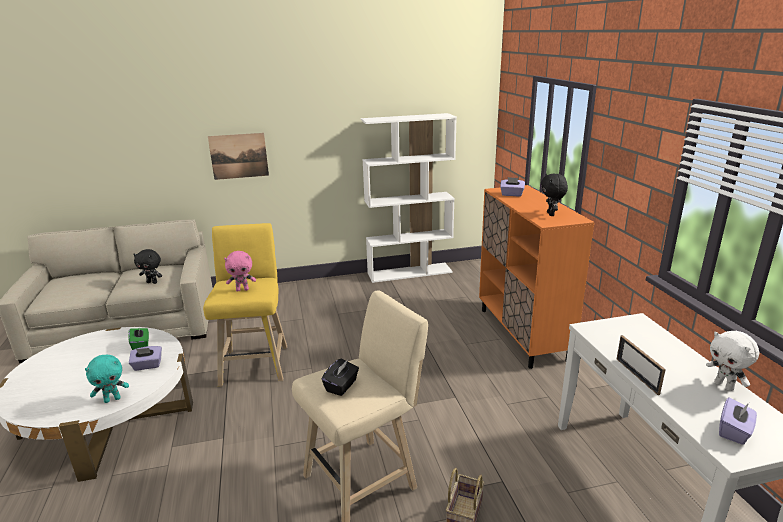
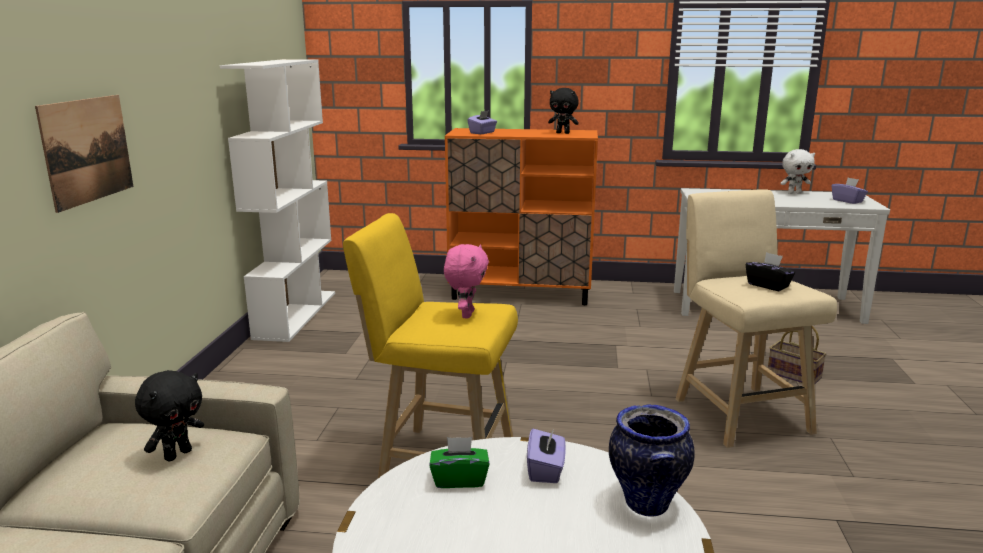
camera: 70 degrees left, 5 degrees down
turquoise plush toy [85,355,129,403] -> vase [609,404,695,517]
picture frame [617,335,666,395] -> none

